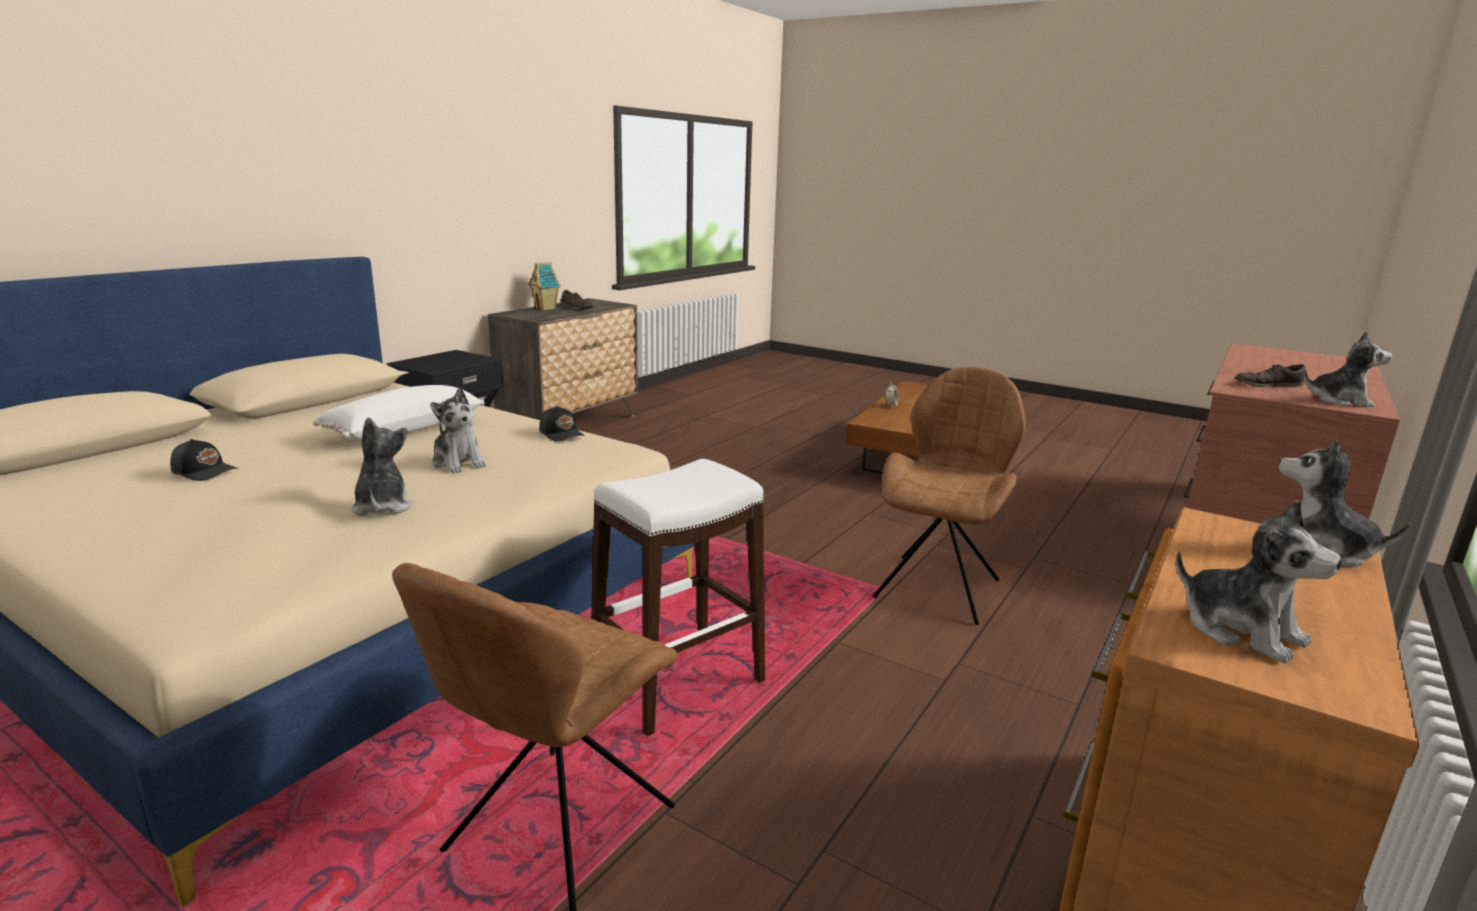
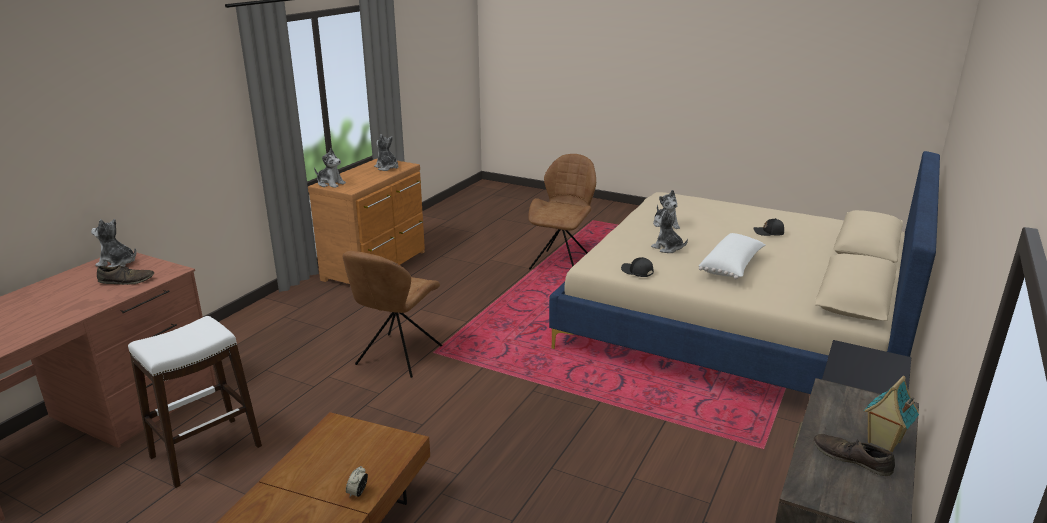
camera: 175 degrees right, 5 degrees up
white stool [591,459,765,736] -> white stool moved to [128,316,262,488]

